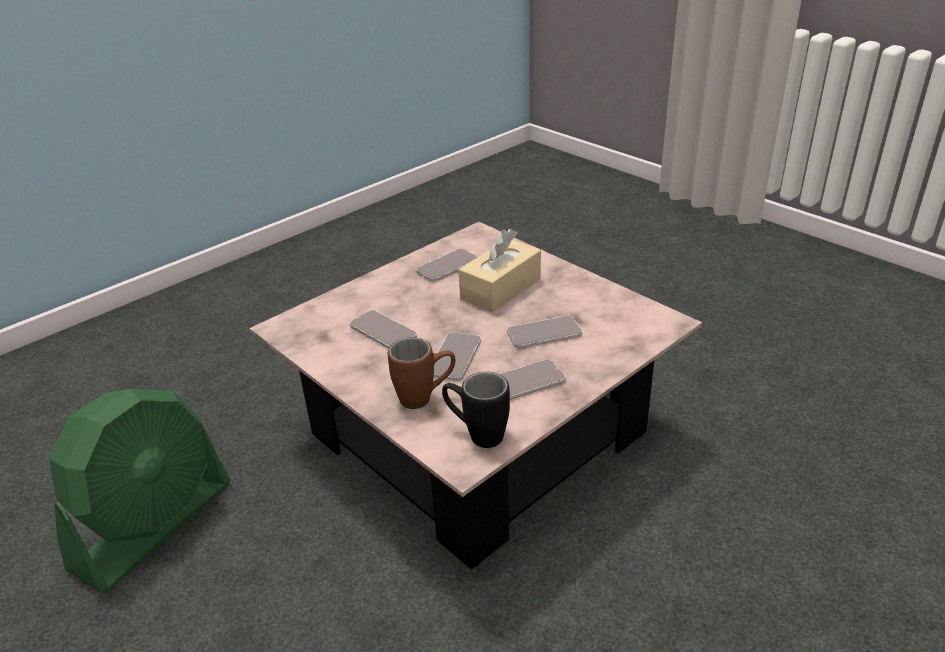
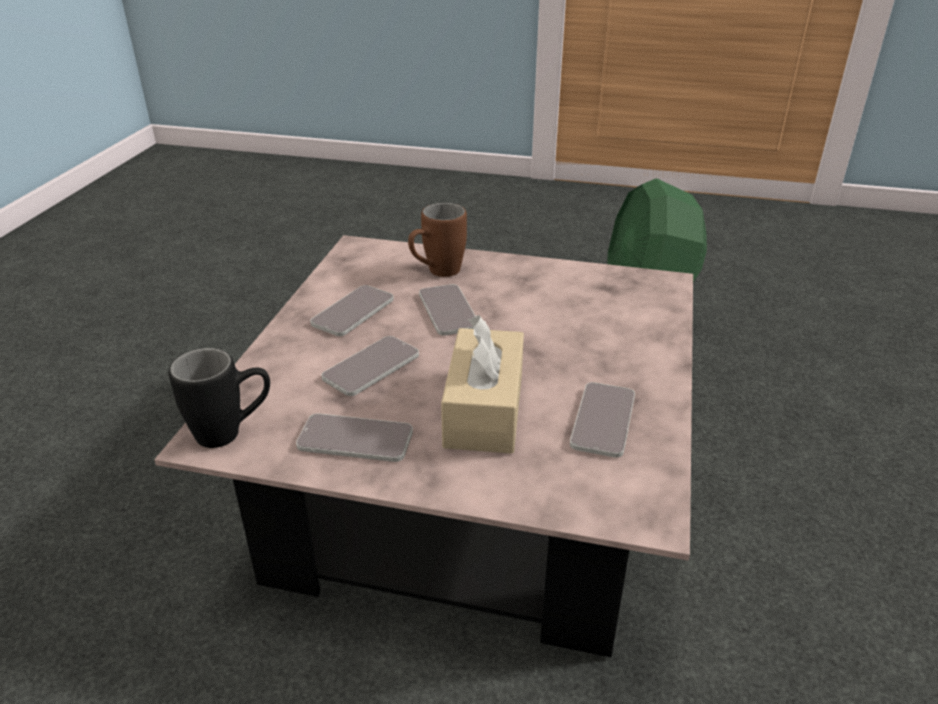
camera: 145 degrees right, 0 degrees up
phone [350,310,417,349] -> phone moved to [296,413,413,462]
black mug [442,372,510,448] -> black mug moved to [169,348,270,448]

